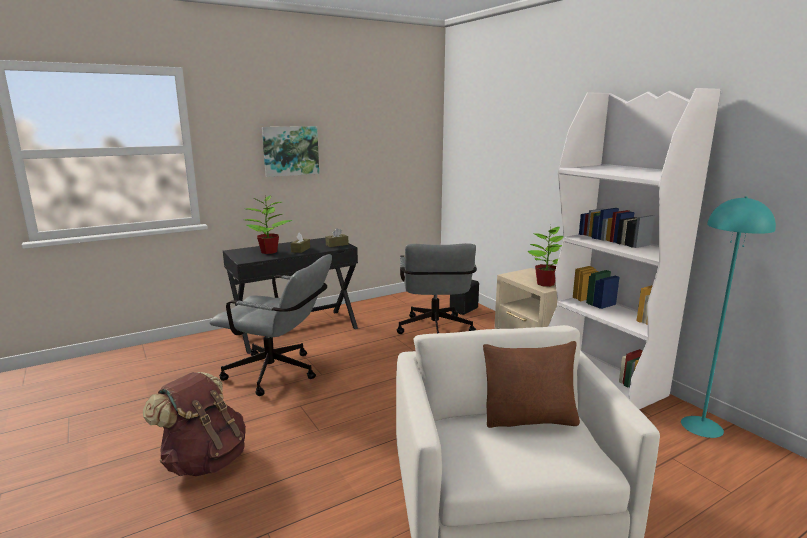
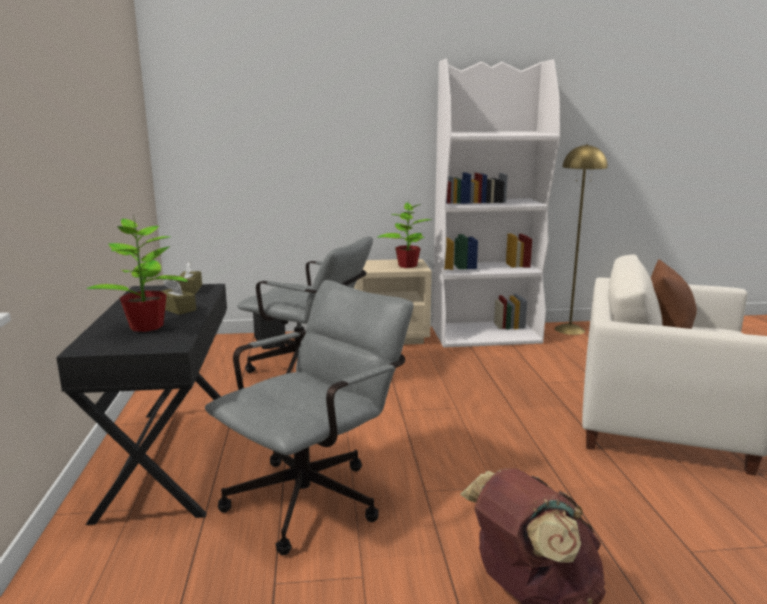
camera: 65 degrees left, 0 degrees up
picture [262,126,319,177] -> none
turquoise floor lamp [681,196,776,438] -> yellow floor lamp [555,144,608,335]

